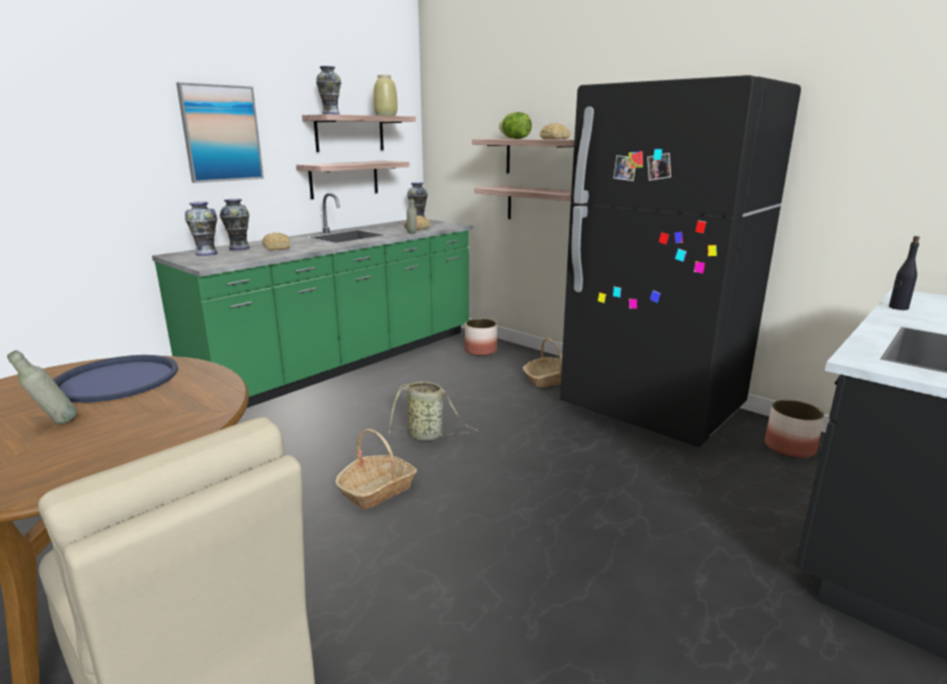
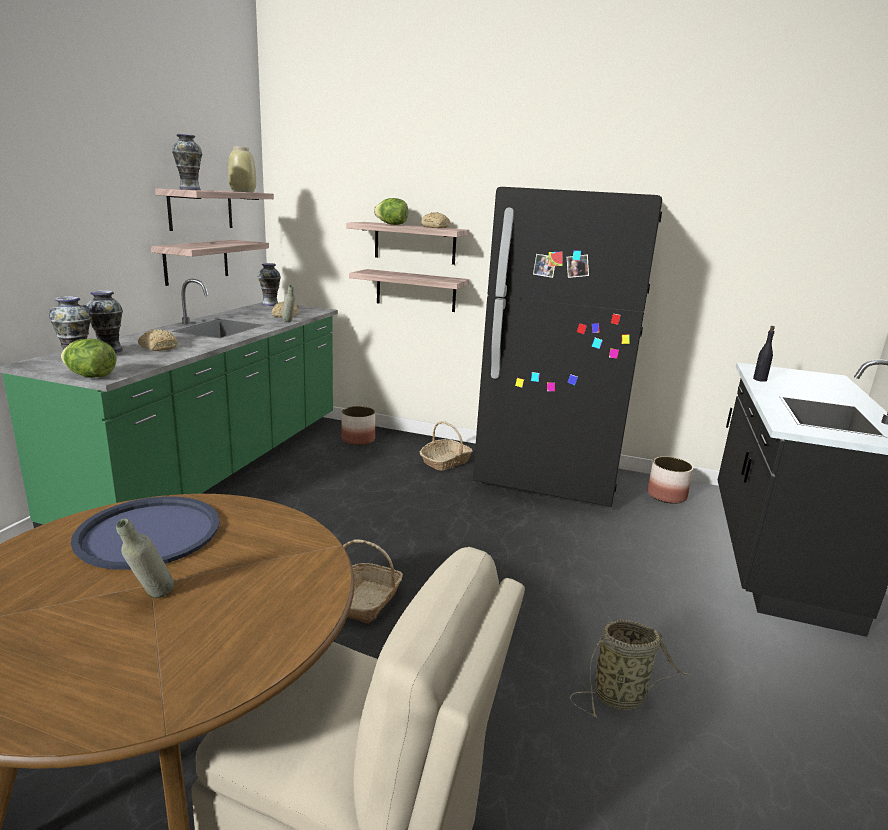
camera: 25 degrees left, 0 degrees up
picture [176,82,264,183] -> none
basket [388,381,478,441] -> basket moved to [570,619,691,717]
none -> lettuce [61,339,116,378]

